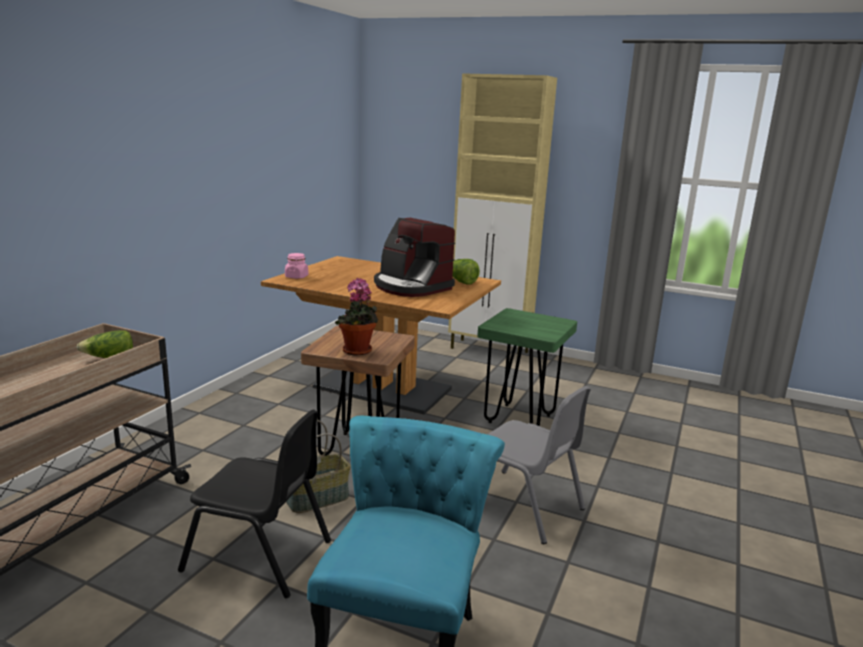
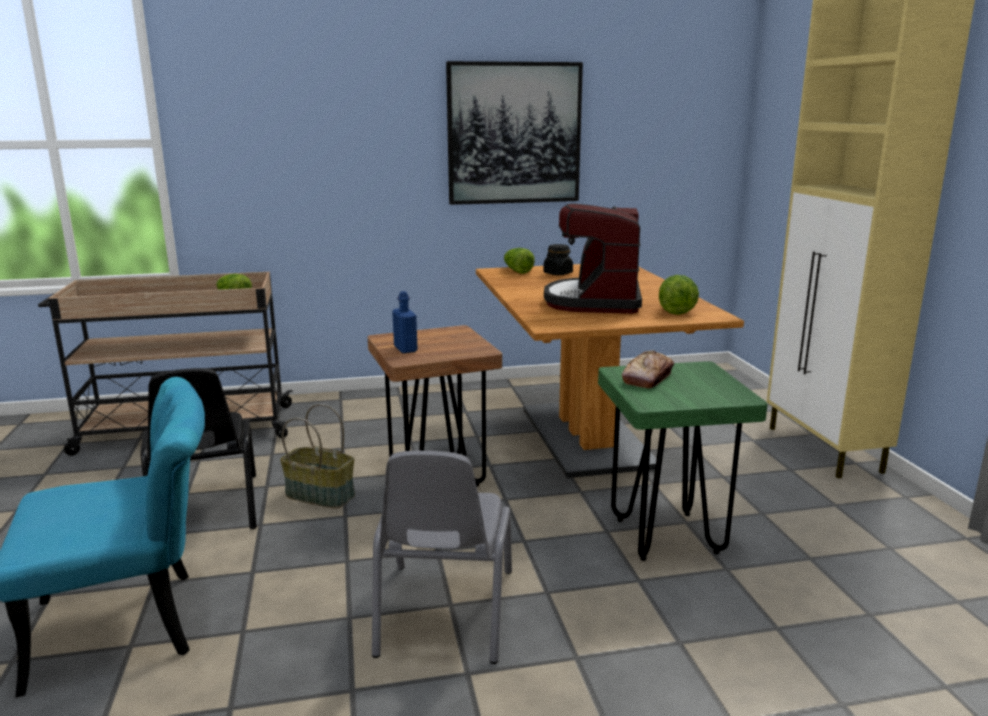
camera: 55 degrees right, 0 degrees up
pink jar [285,253,308,279] -> lettuce [504,248,535,274]
potted plant [335,278,379,356] -> blue bottle [392,291,418,353]
none -> picture [446,61,583,205]
none -> black jar [544,244,573,275]
none -> bread [622,350,674,388]

